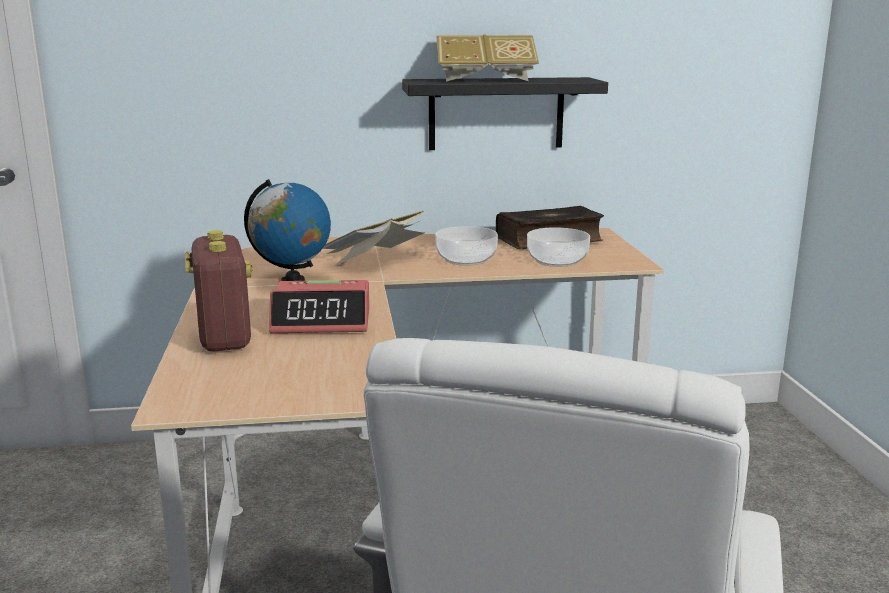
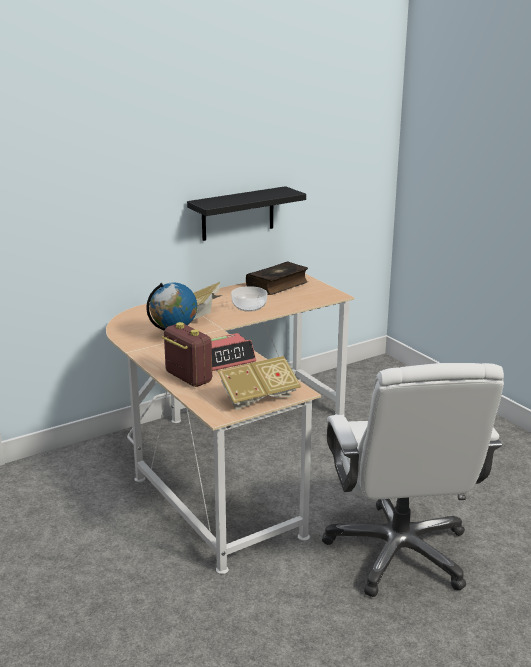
camera: 25 degrees left, 5 degrees up
book [437,34,539,82] -> book moved to [217,356,301,410]
bowl [527,227,590,267] -> none

